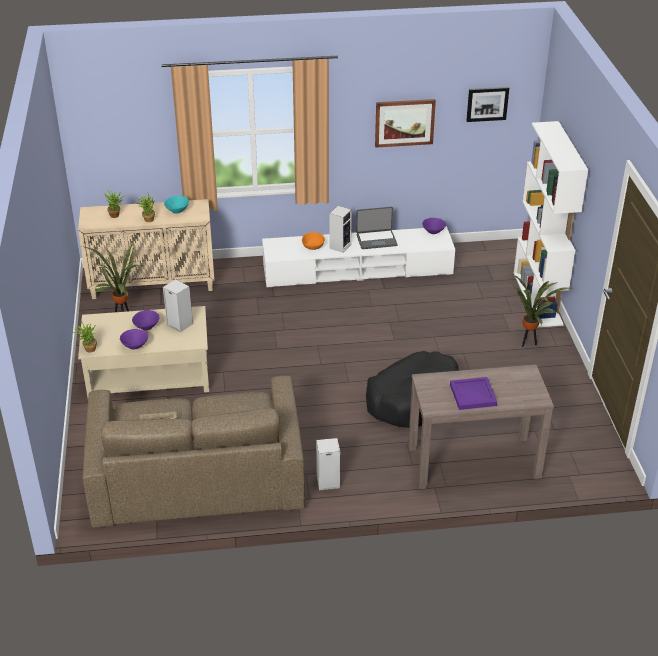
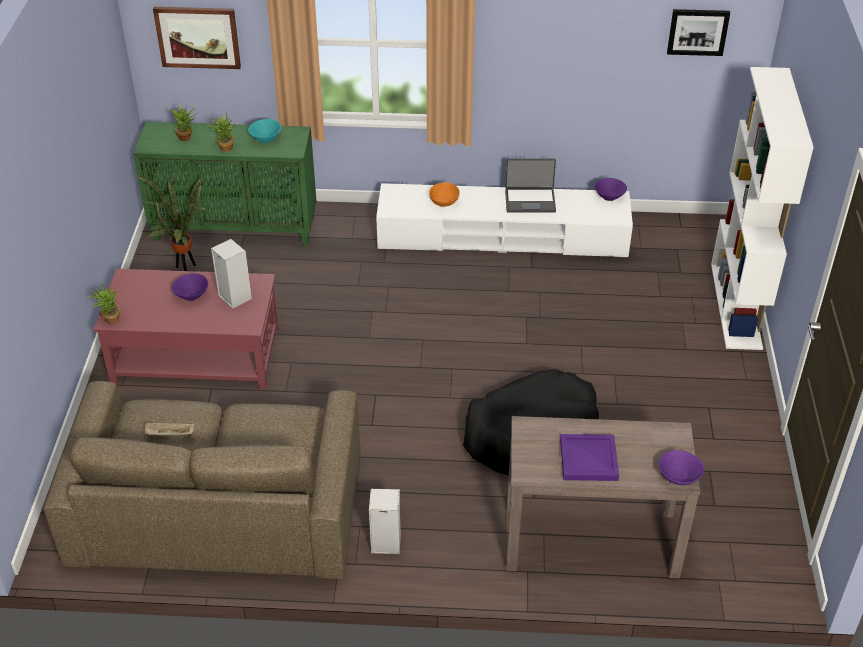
camera: 10 degrees right, 5 degrees up
beige cabinet [78,199,214,299] -> green cabinet [133,122,316,246]
beige coffee table [78,306,209,397] -> red coffee table [93,269,279,389]
purple bowl [120,329,148,349] -> purple bowl moved to [659,450,704,485]
speaker [330,206,352,253] -> none
picture [375,99,436,148] -> picture moved to [153,7,241,69]
potted plant [508,275,572,347] -> none

